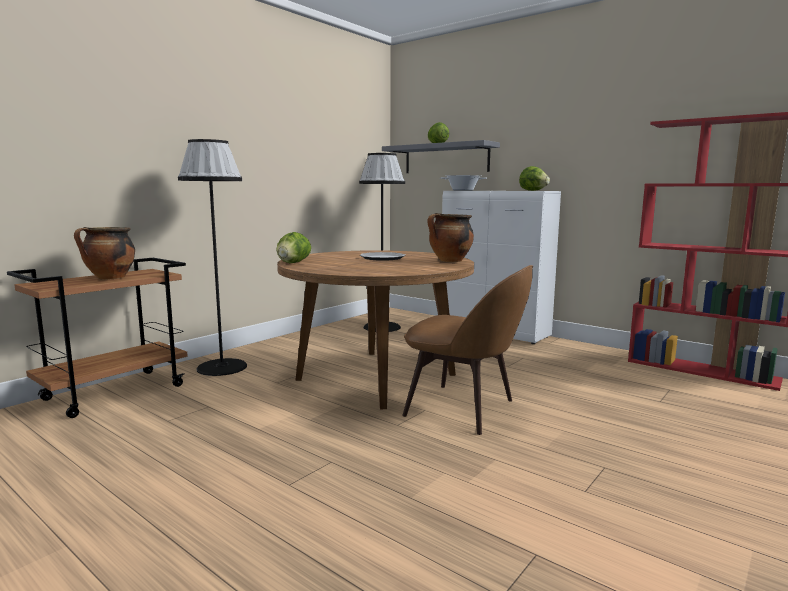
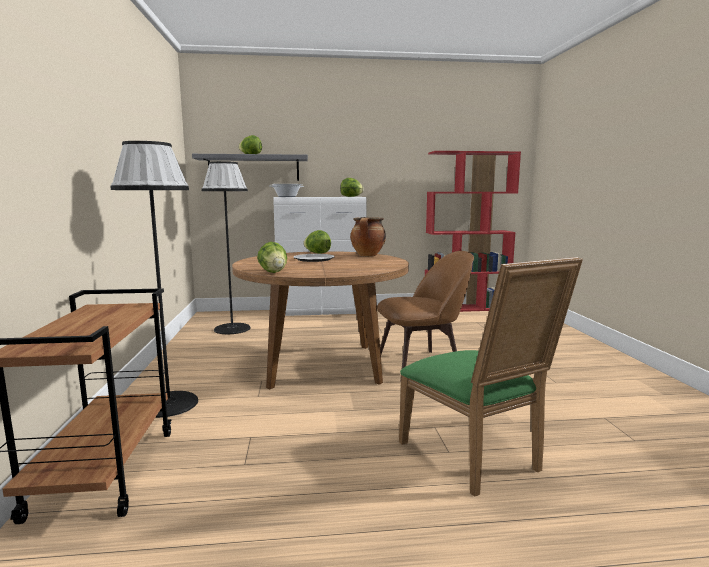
camera: 45 degrees left, 0 degrees up
cooking pot [74,227,135,280] -> none
none -> lettuce [303,230,331,254]
none -> green chair [399,257,583,497]

